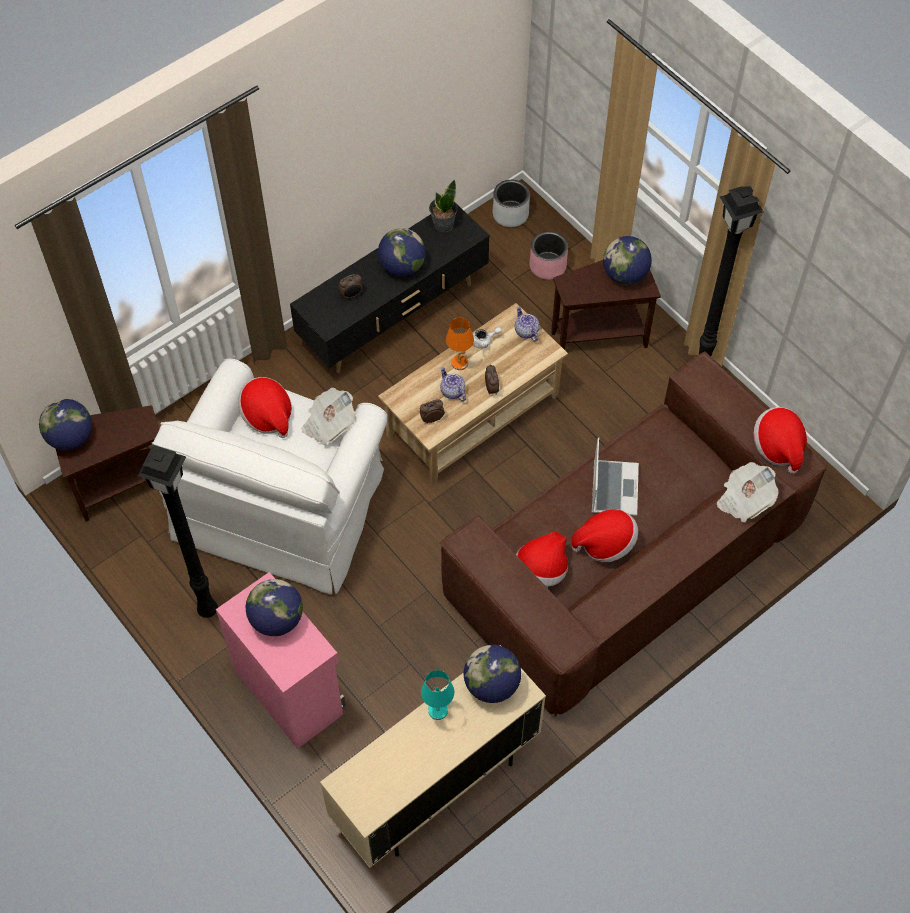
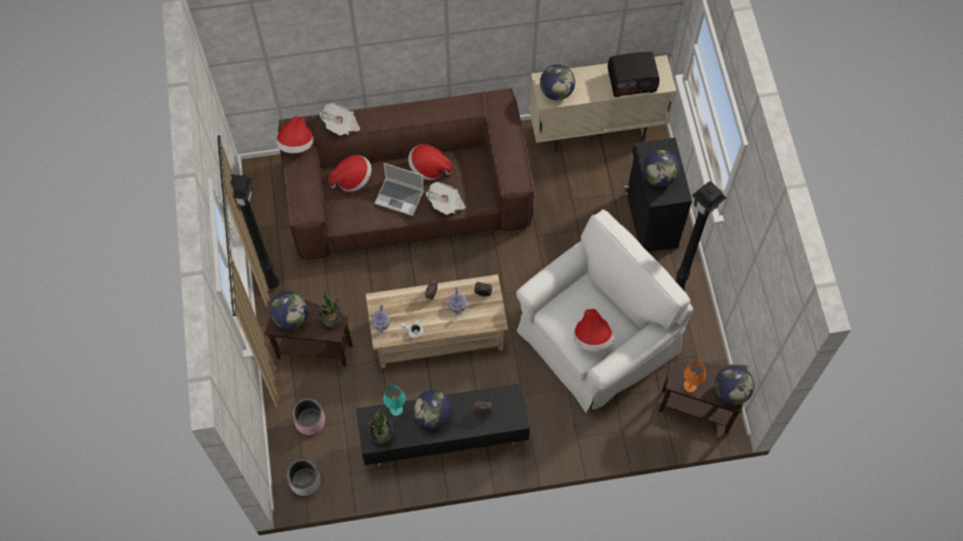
camera: 150 degrees left, 5 degrees up
pink cabinet [216,572,346,749] -> black cabinet [623,137,692,252]
newspaper [302,388,355,445] -> newspaper moved to [426,182,465,215]
turquoise table lamp [421,670,454,720] -> turquoise table lamp moved to [383,385,405,416]
orange table lamp [446,318,474,370] -> orange table lamp moved to [683,361,706,393]
hat [516,532,568,587] -> hat moved to [328,155,372,192]
laptop [592,437,639,516] -> laptop turned 105 degrees counterclockwise [375,163,424,216]
none -> potted plant [318,292,341,328]
none -> radio [608,52,659,97]

